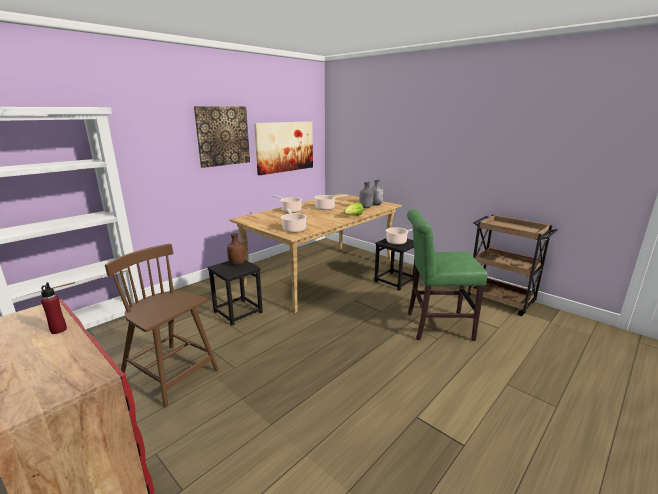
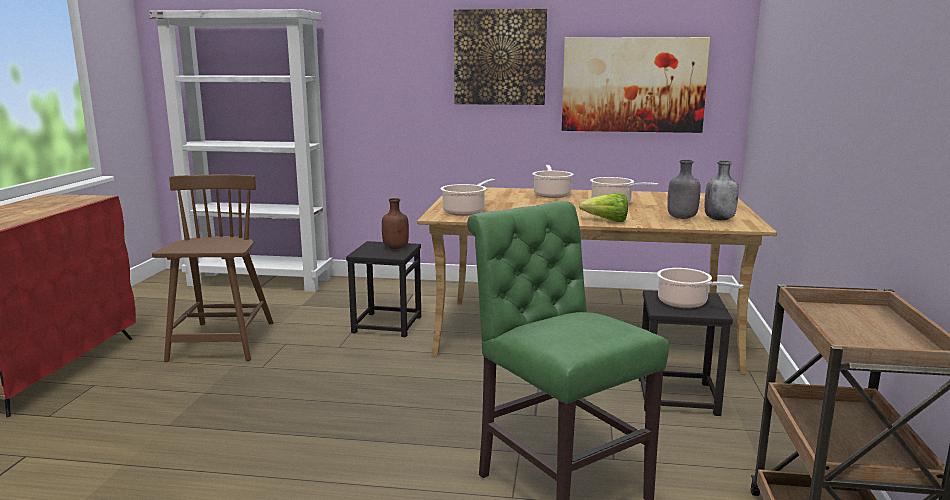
camera: 55 degrees right, 5 degrees down
red bottle [41,283,67,334] -> none

